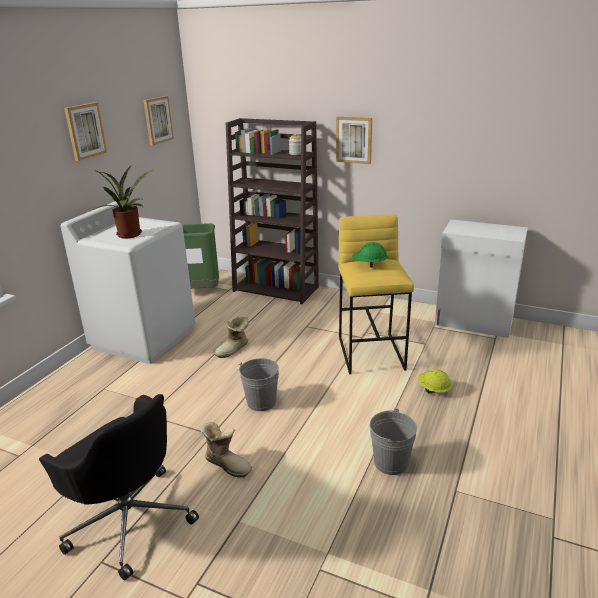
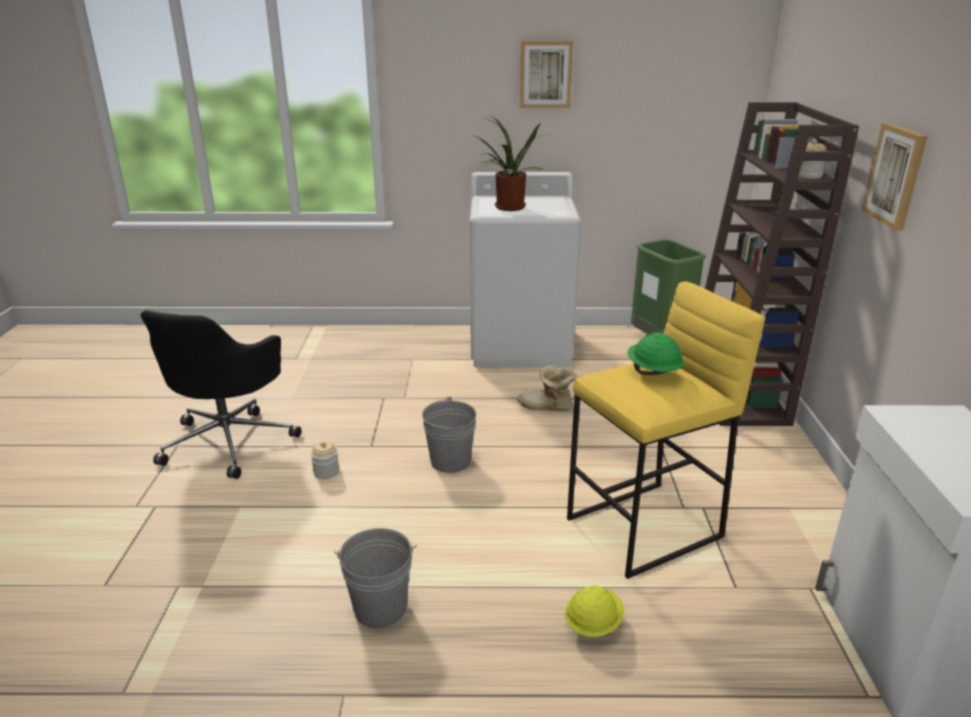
camera: 65 degrees right, 0 degrees up
picture [143,96,174,146] -> none
boot [200,422,252,478] -> jar [311,442,339,479]

